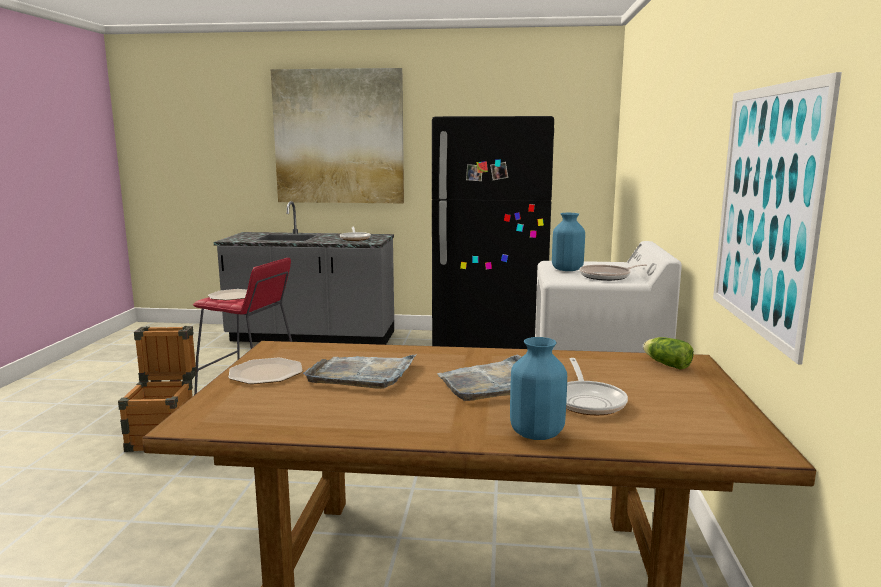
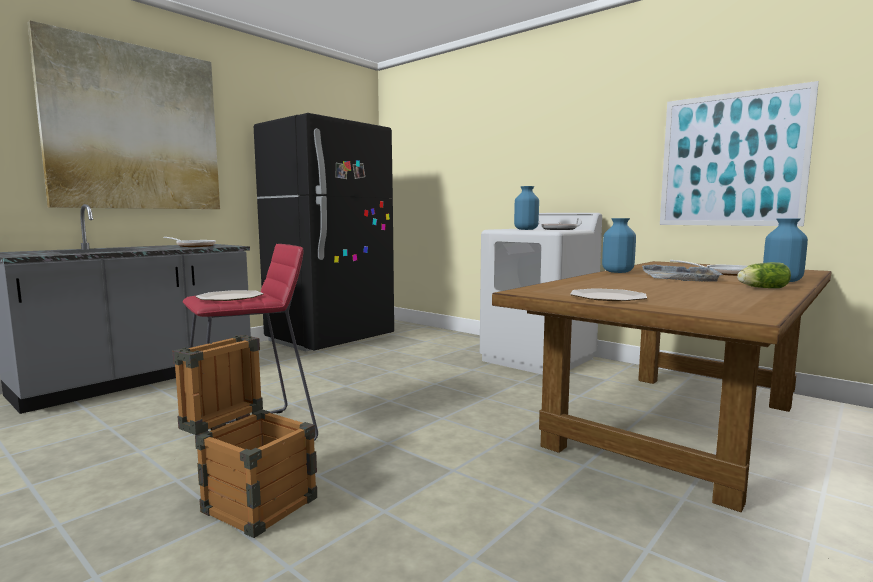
camera: 55 degrees left, 5 degrees down
grey tray [303,354,417,389] -> none
lettuce [643,337,694,370] -> lettuce moved to [737,262,791,288]
none -> blue vase [602,218,636,273]

